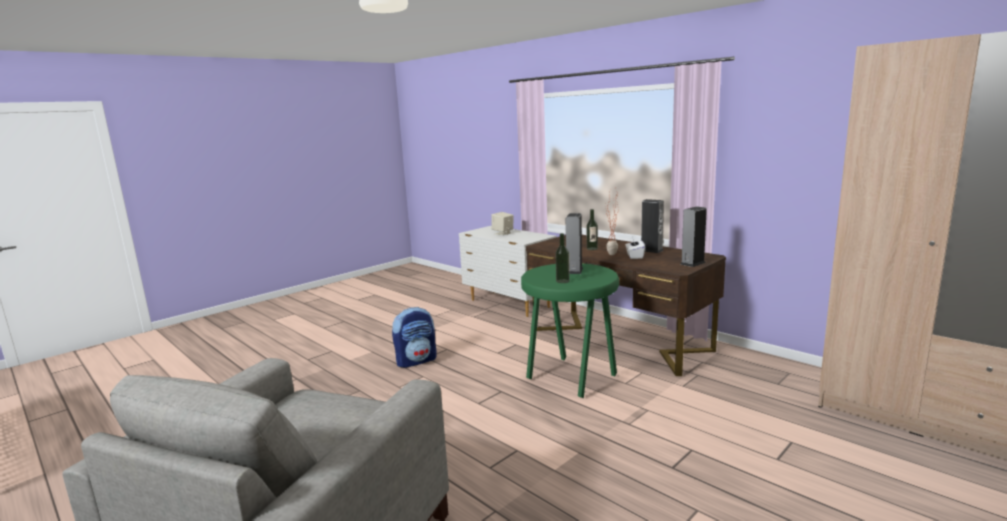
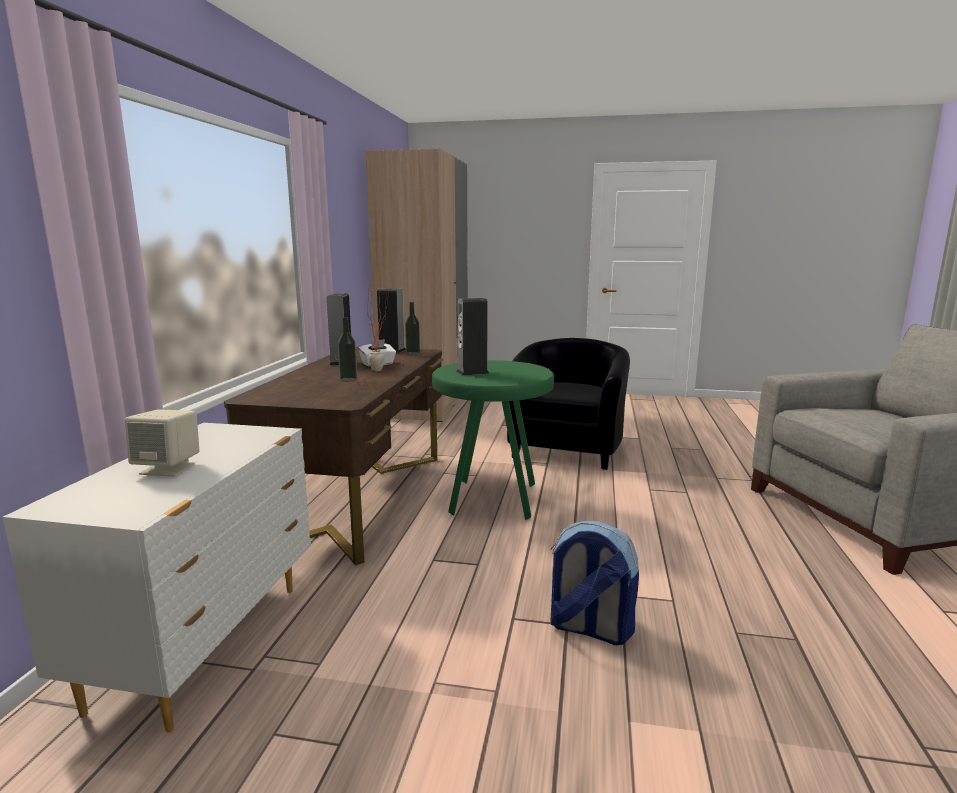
camera: 125 degrees left, 0 degrees up
bottle [556,233,570,283] -> bottle moved to [405,302,420,355]
none -> black armchair [507,338,630,470]

